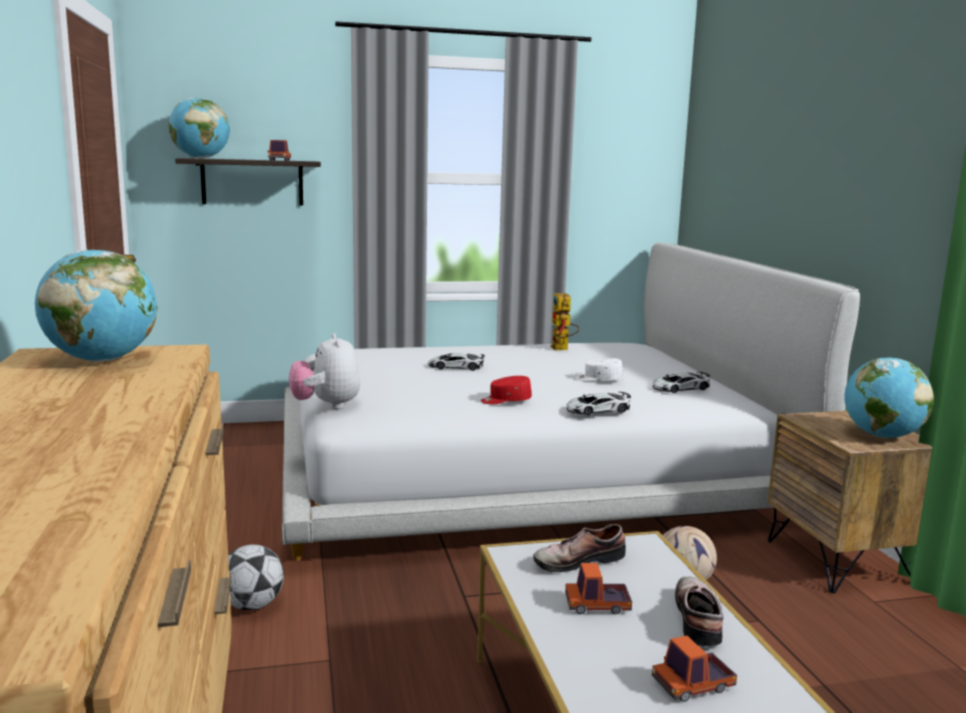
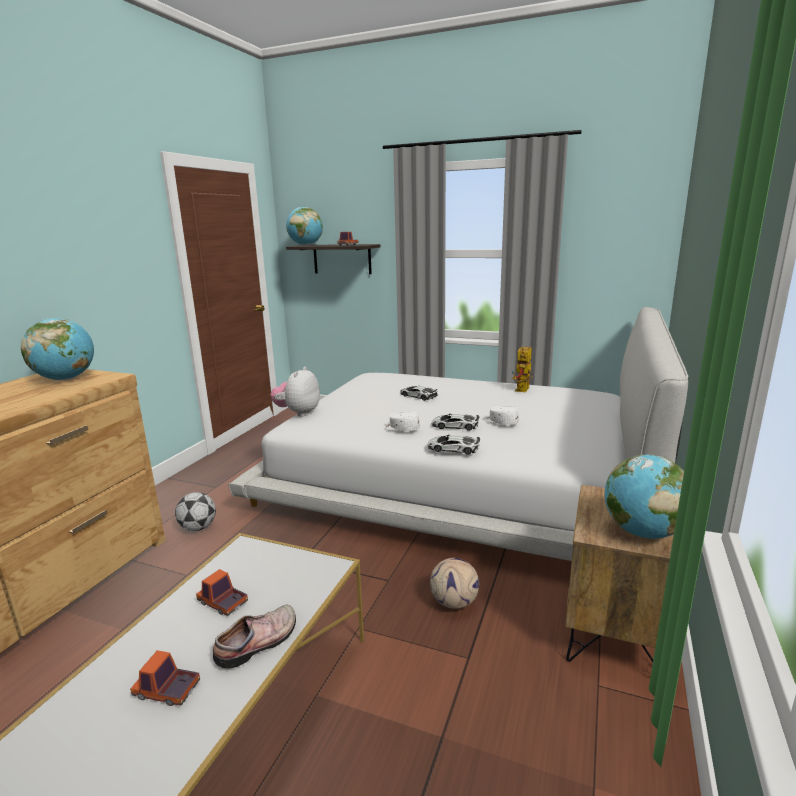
camera: 35 degrees right, 5 degrees up
red cap [481,376,532,404] -> white cap [384,411,420,431]
shoe [533,524,626,572] -> none
toy car [653,372,710,393] -> toy car moved to [432,414,480,431]

